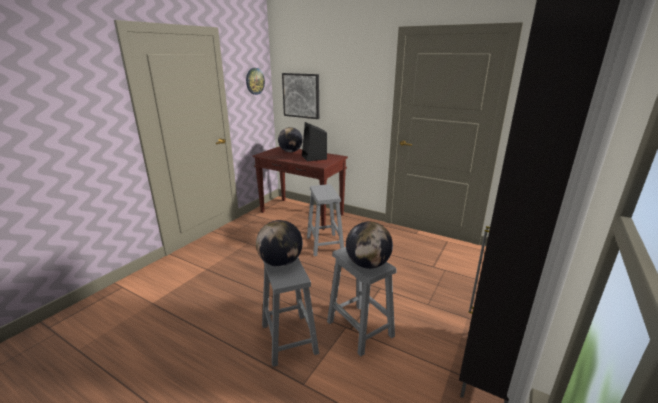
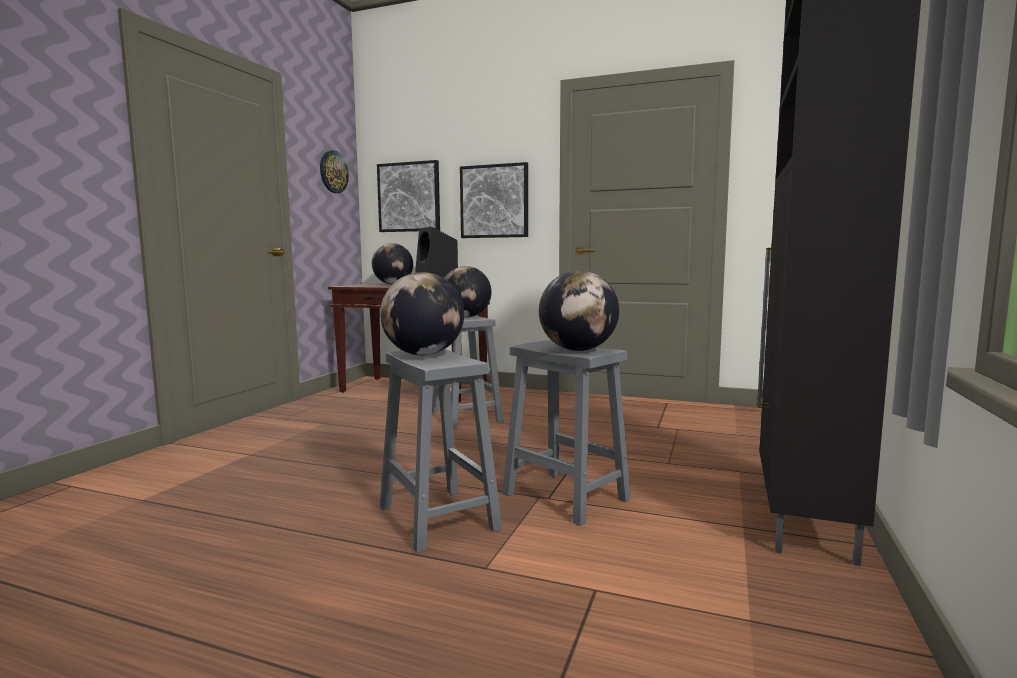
camera: 10 degrees left, 15 degrees down
none -> globe [444,266,492,317]
none -> picture [460,162,528,238]

